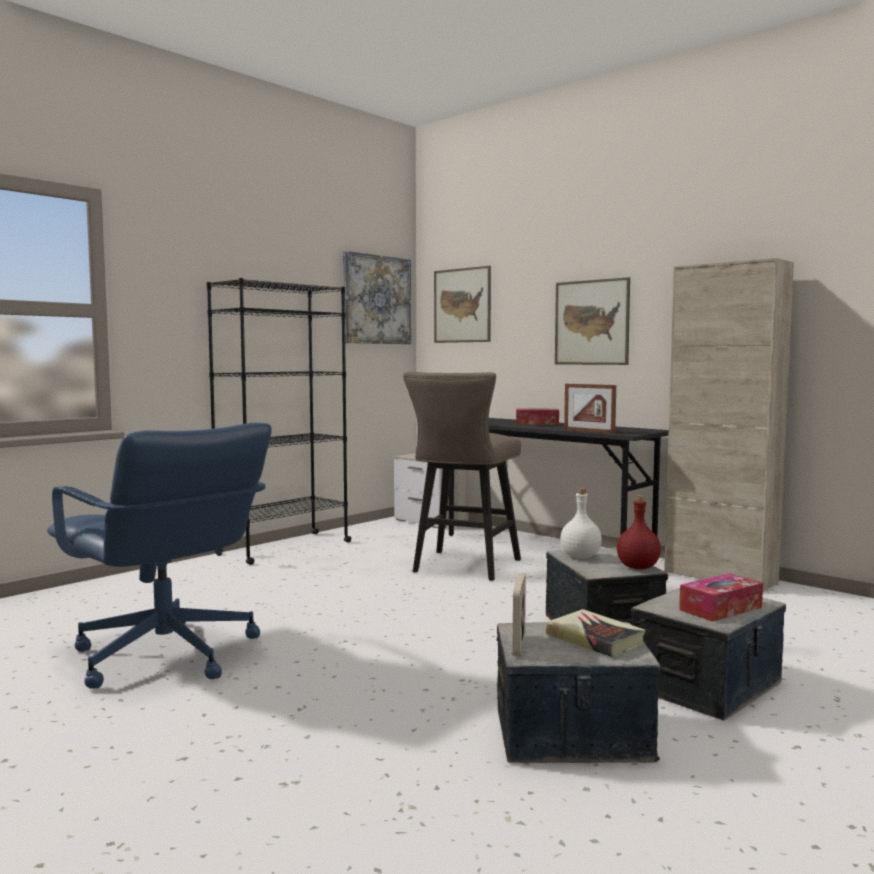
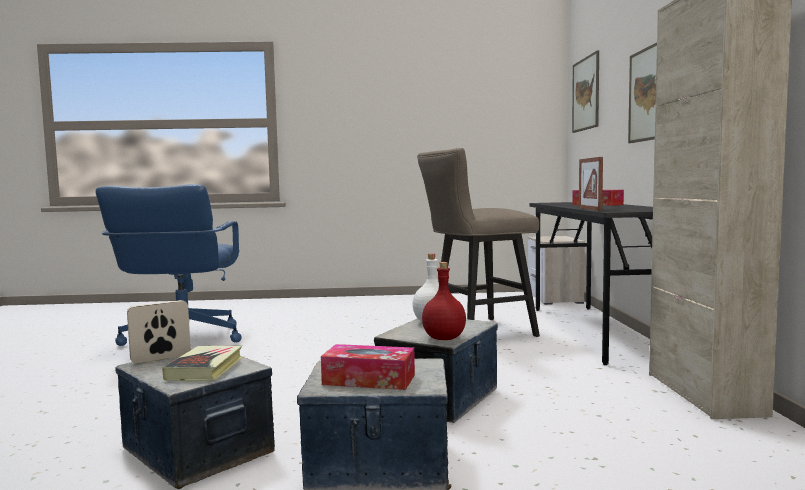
camera: 45 degrees right, 0 degrees up
black bookcase [207,278,352,565] -> none
picture [343,251,411,344] -> none

